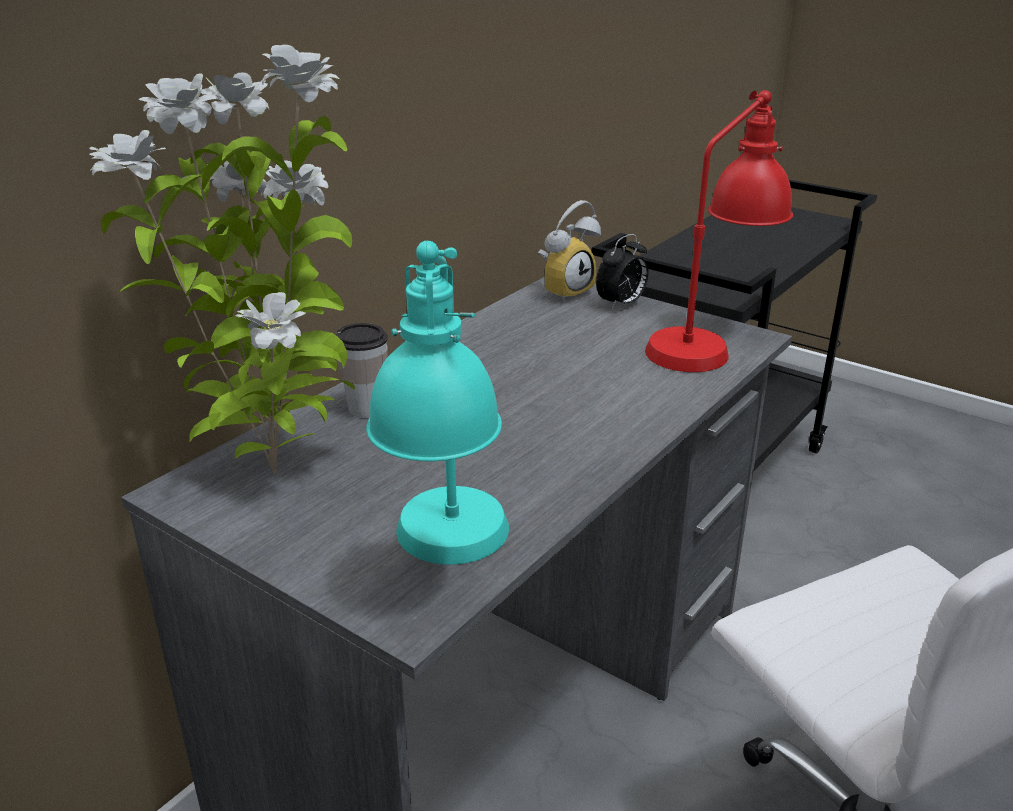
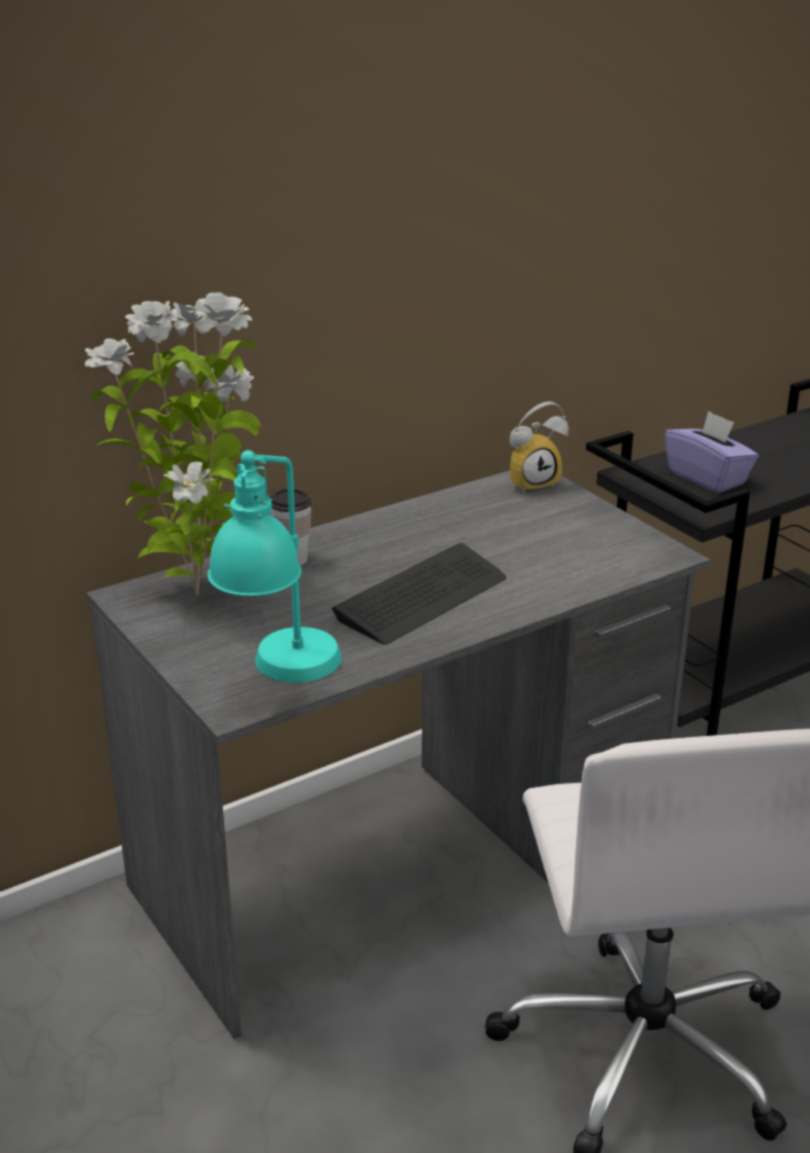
camera: 20 degrees right, 0 degrees up
alarm clock [596,234,648,310] -> none
red table lamp [645,90,793,372] -> none
none -> keyboard [331,543,506,645]
none -> purple tissue box [664,411,759,493]

